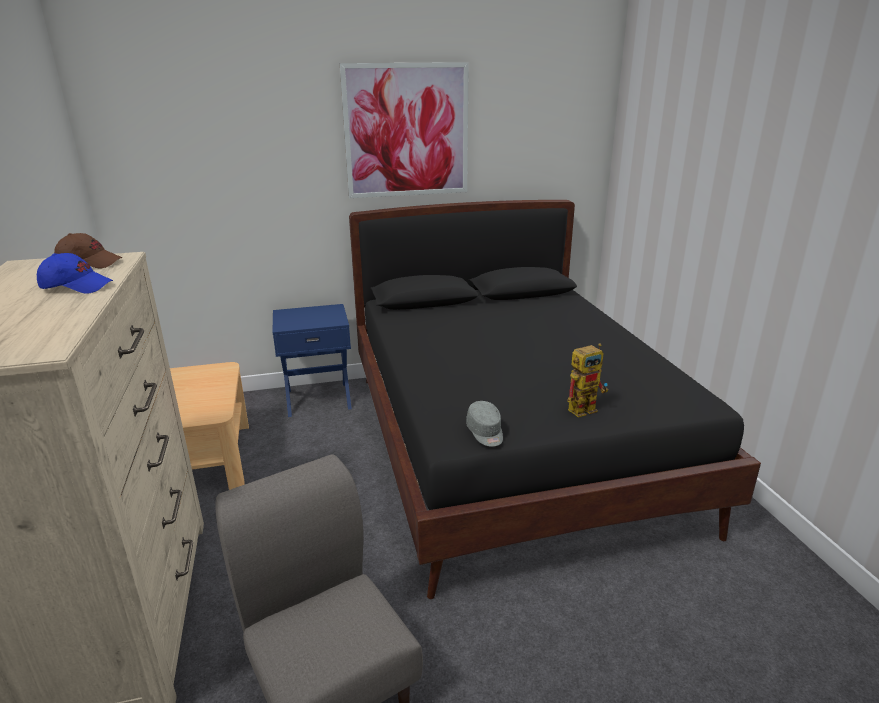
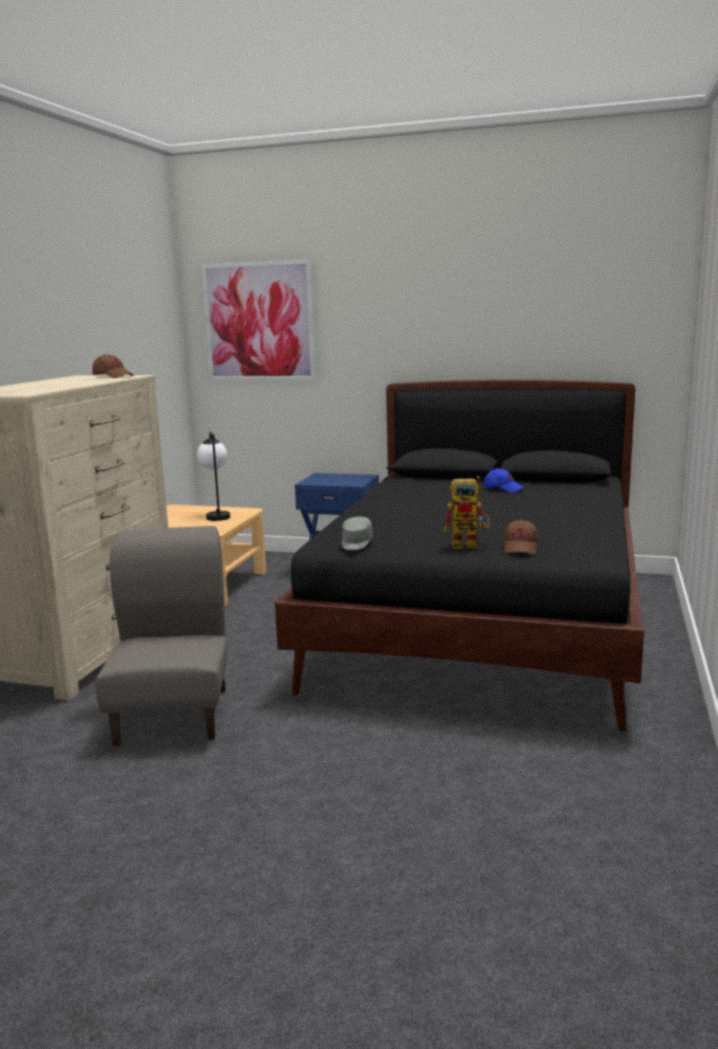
camera: 30 degrees right, 10 degrees down
blue cap [37,253,113,294] -> blue cap moved to [484,468,524,492]
picture [340,62,469,198] -> picture moved to [201,259,316,381]
none -> table lamp [197,431,230,521]
none -> brown cap [504,519,538,554]

